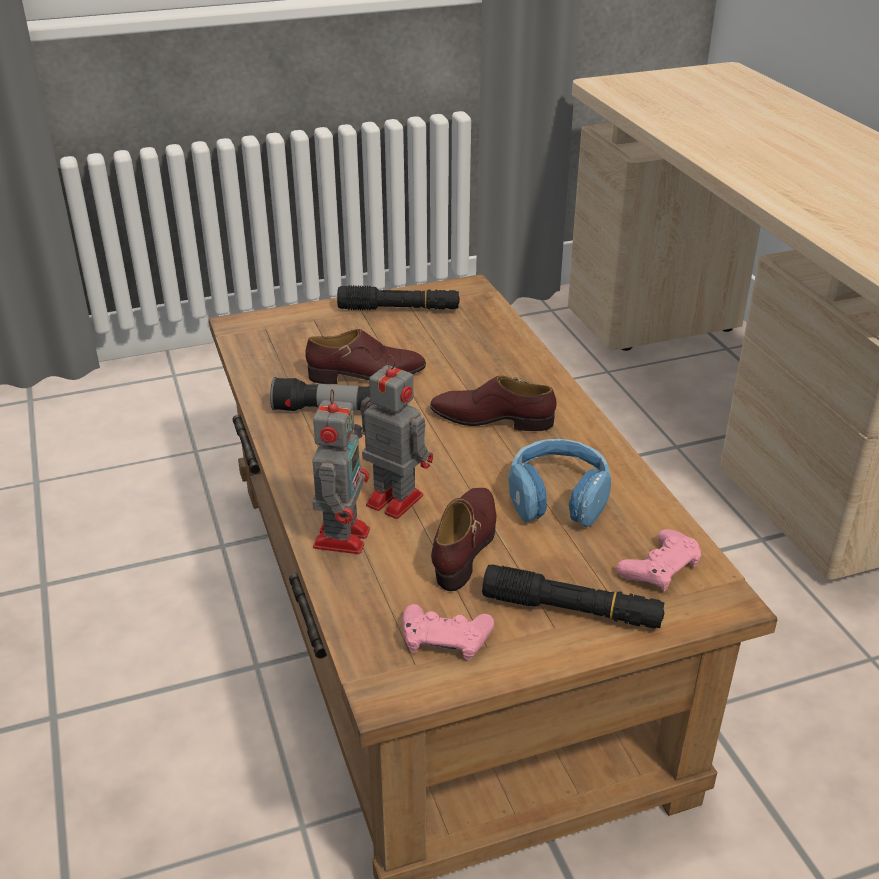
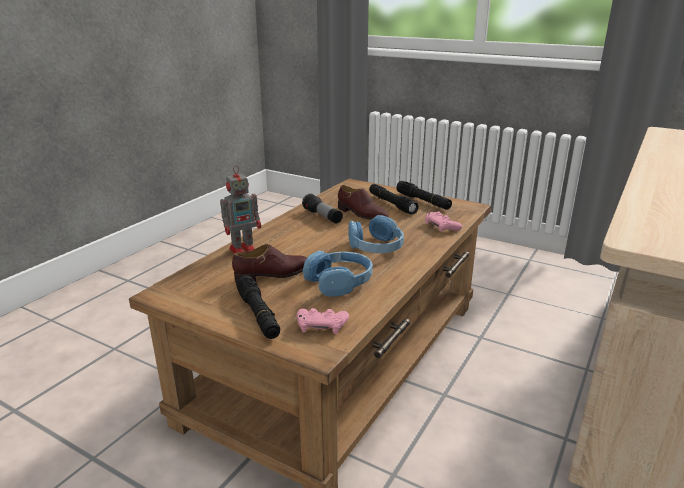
camera: 50 degrees right, 10 degrees down
toy robot [354,355,433,519] -> none
pink game controller [403,604,494,660] -> pink game controller moved to [425,211,462,232]
brown shoe [430,376,557,431] -> blue headphones [348,215,404,253]
none -> black flashlight [369,184,419,215]

